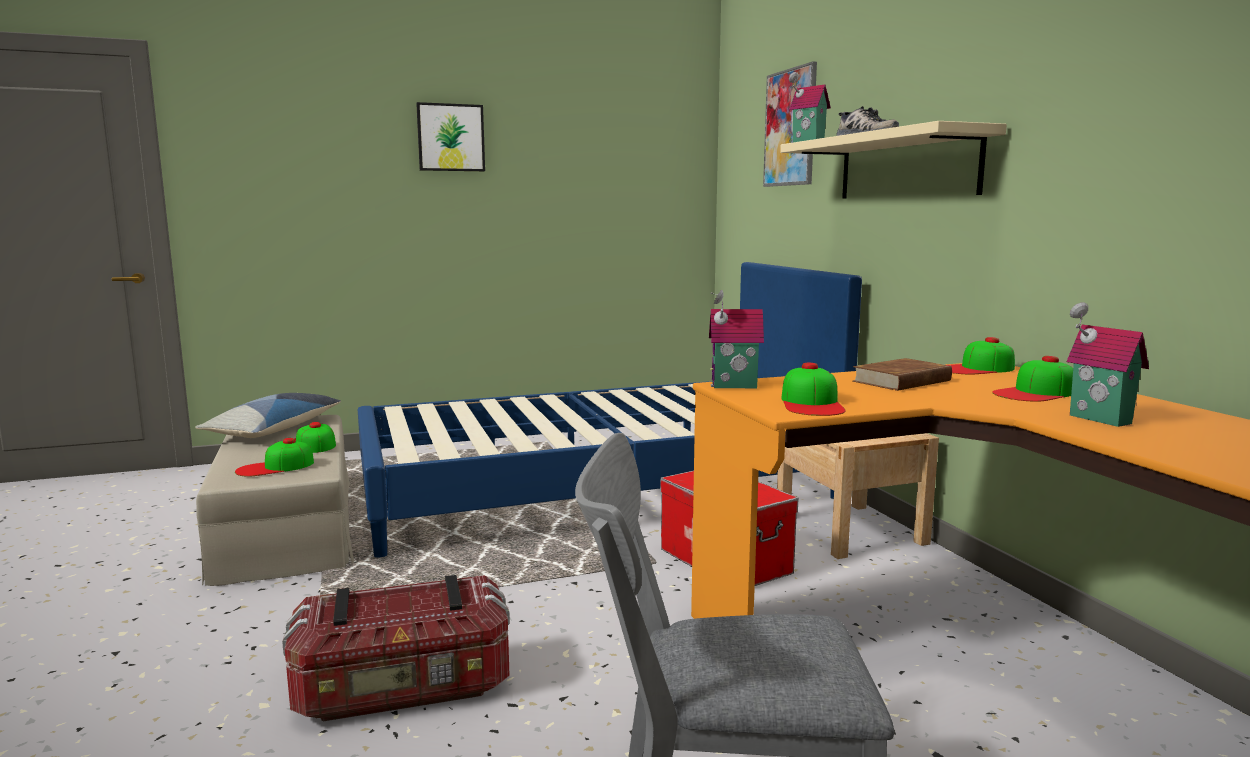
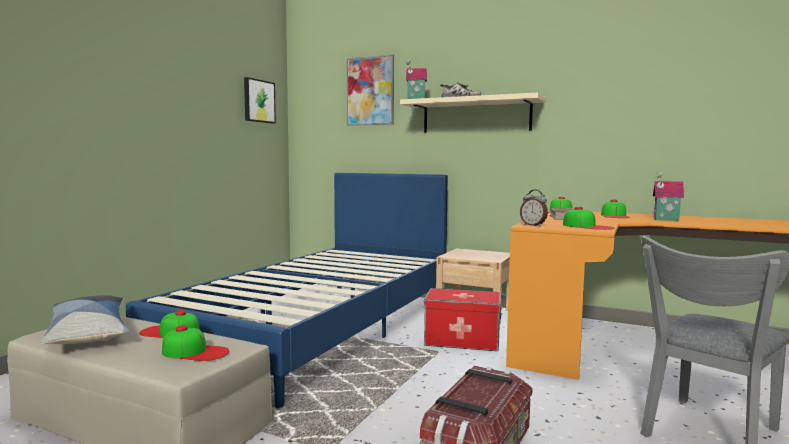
camera: 45 degrees left, 5 degrees down
cap [235,438,314,476] -> cap turned 90 degrees counterclockwise [162,325,229,361]
picture [416,102,485,171] -> picture moved to [244,77,276,123]
toy house [709,290,764,388] -> alarm clock [520,189,548,227]

